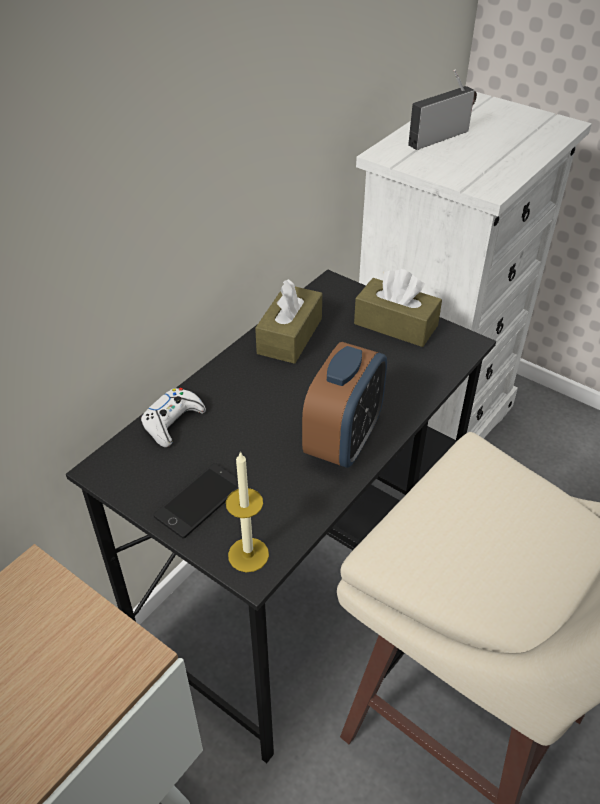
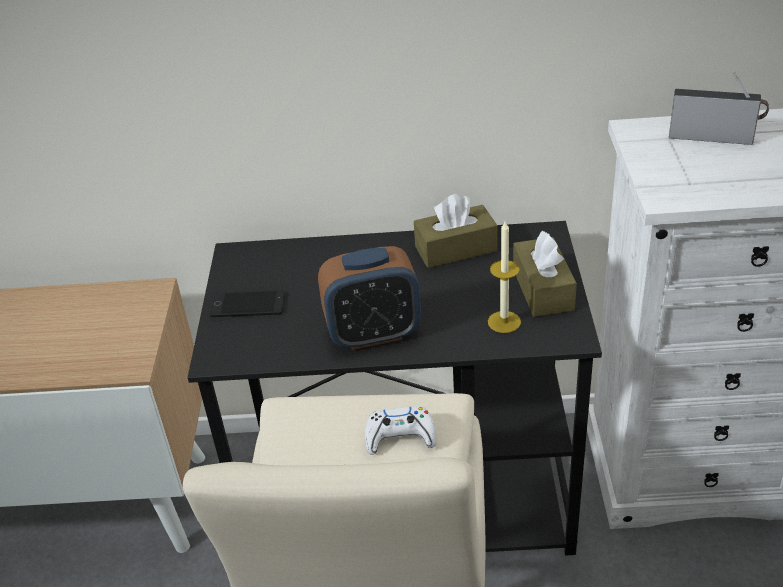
camera: 55 degrees right, 5 degrees down
white game controller [141,388,206,447] -> white game controller moved to [365,406,436,455]
candle [226,452,269,572] -> candle moved to [488,221,521,333]

